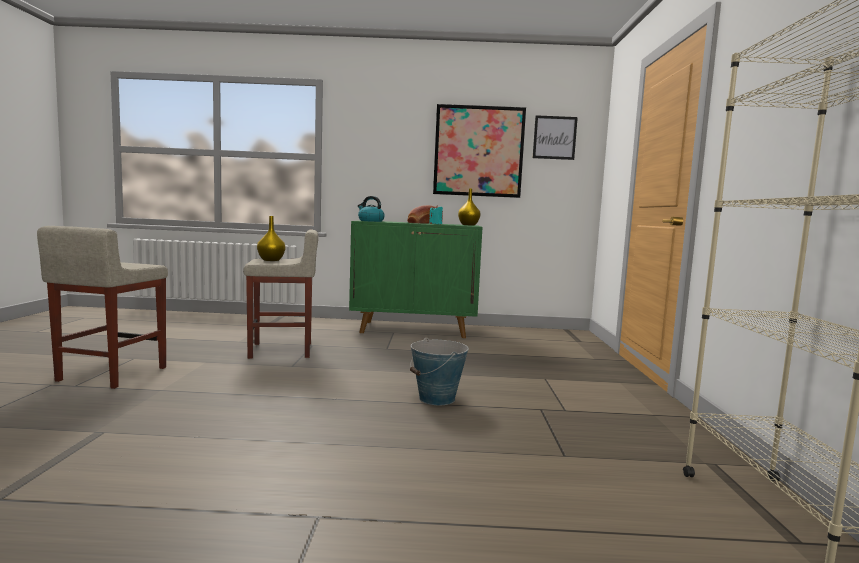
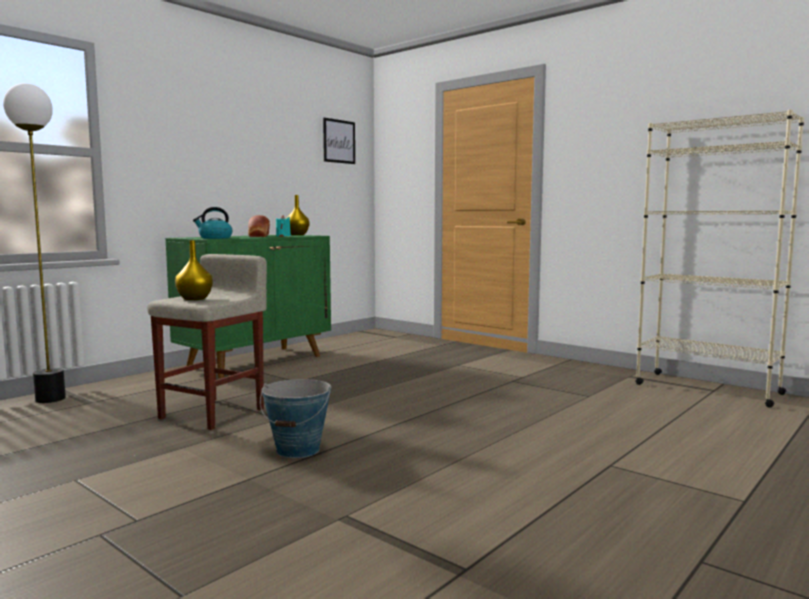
camera: 50 degrees left, 0 degrees up
beige stool [37,226,168,389] -> none
bucket [410,338,469,405] -> bucket moved to [260,379,331,458]
picture [433,104,526,198] -> none
none -> floor lamp [3,83,66,403]

